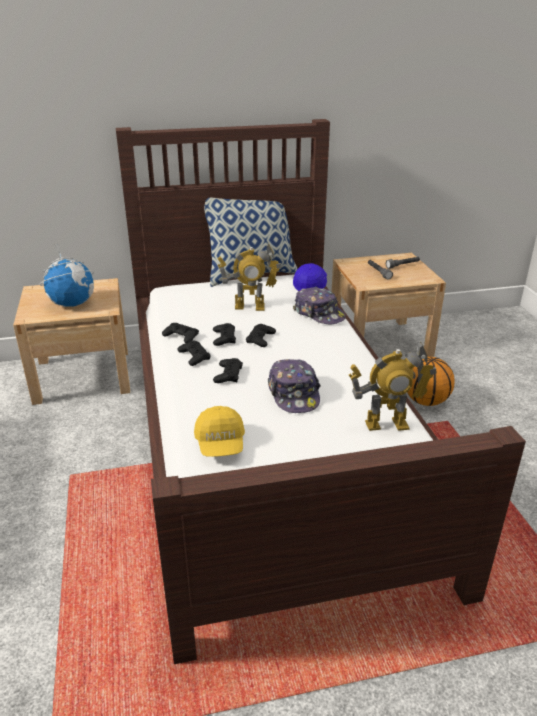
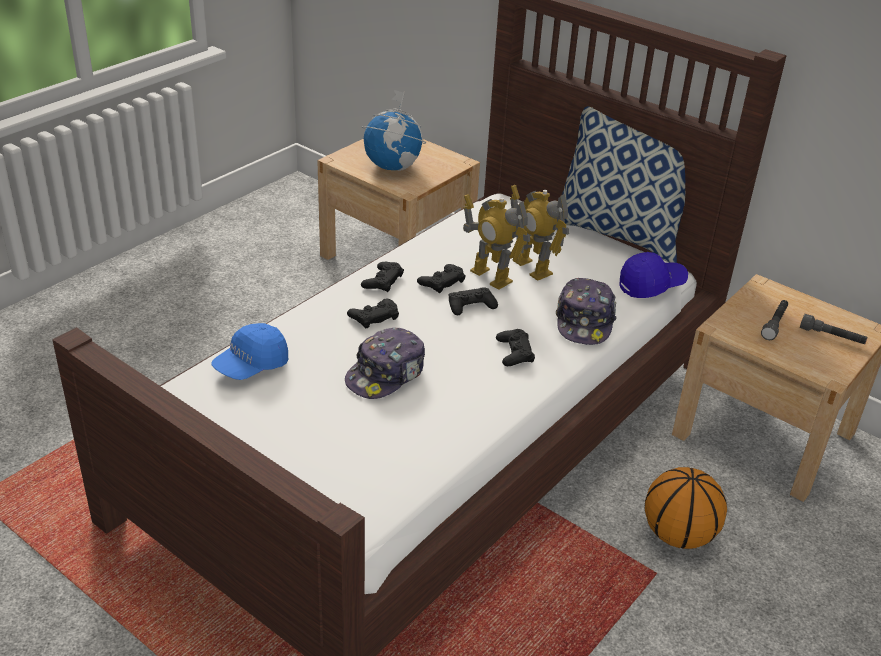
camera: 50 degrees right, 5 degrees up
black game controller [162,323,199,343] -> black game controller moved to [496,329,535,366]
yellow cap [194,406,245,457] -> blue cap [211,323,288,380]
toy robot [349,343,437,431] -> toy robot moved to [463,194,530,290]

